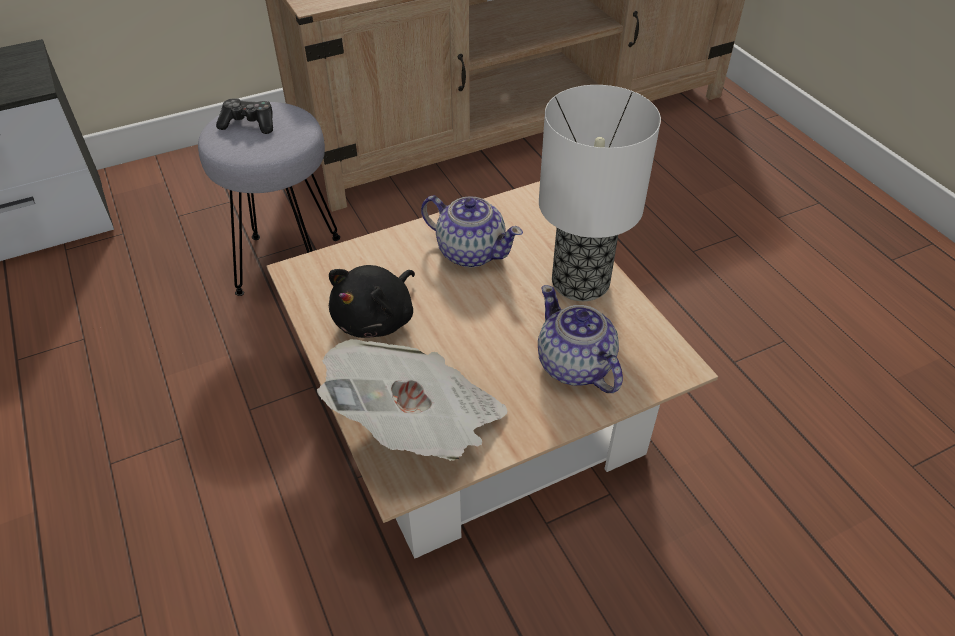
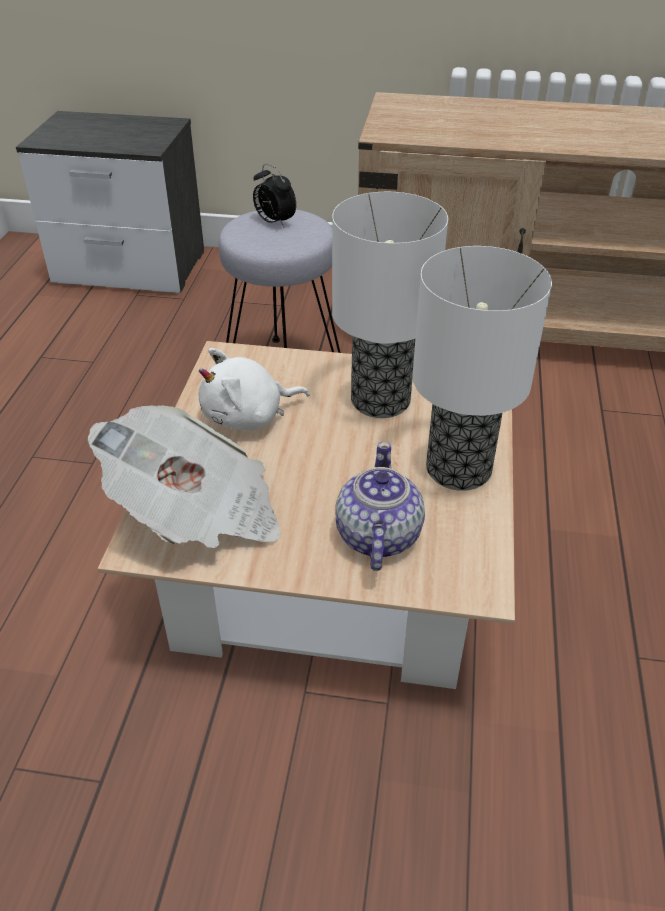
camera: 35 degrees right, 5 degrees down
game controller [216,98,273,134] -> alarm clock [253,164,296,228]
black plush toy [329,265,415,338] -> white plush toy [199,348,310,431]
teapot [421,195,523,268] -> table lamp [332,192,448,418]

